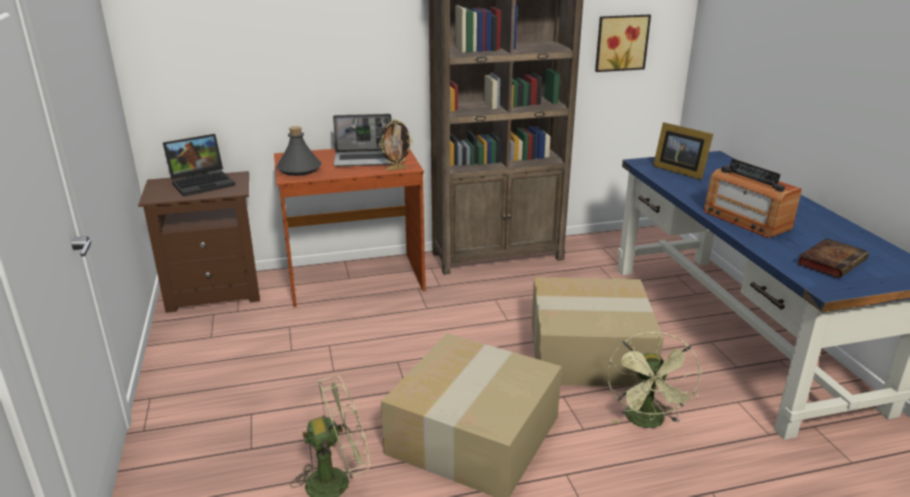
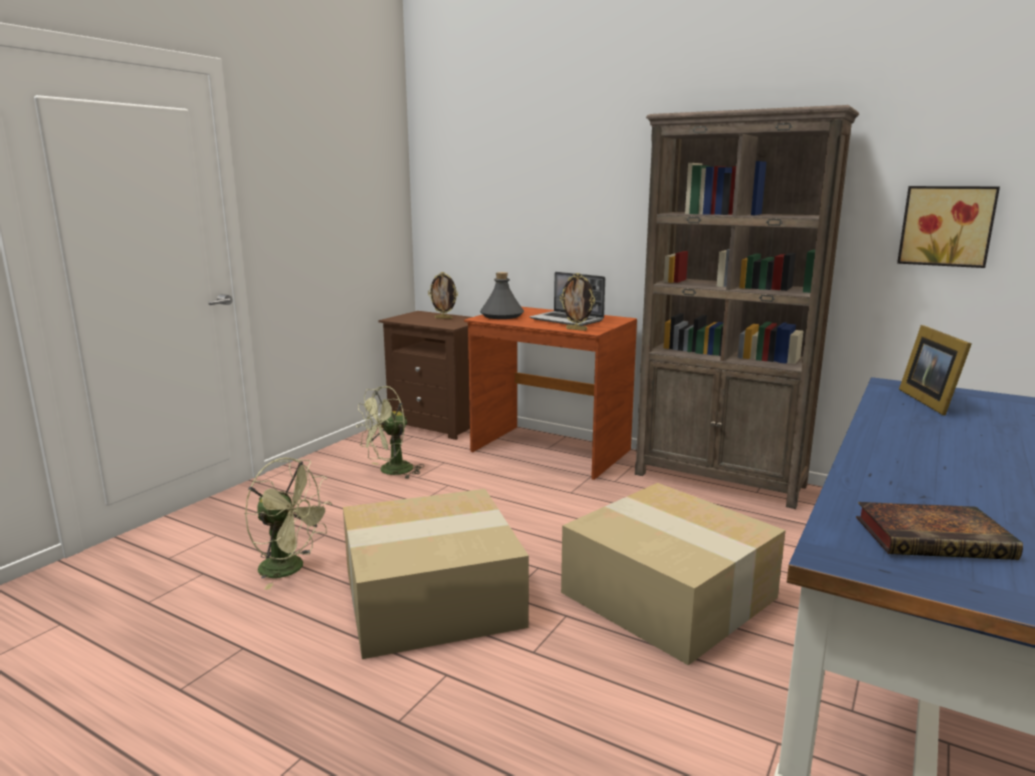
camera: 45 degrees right, 10 degrees down
laptop [163,134,235,197] -> picture frame [428,272,458,319]
green fan [607,332,702,428] -> green fan moved to [356,386,424,479]
radio [704,159,802,238] -> none

